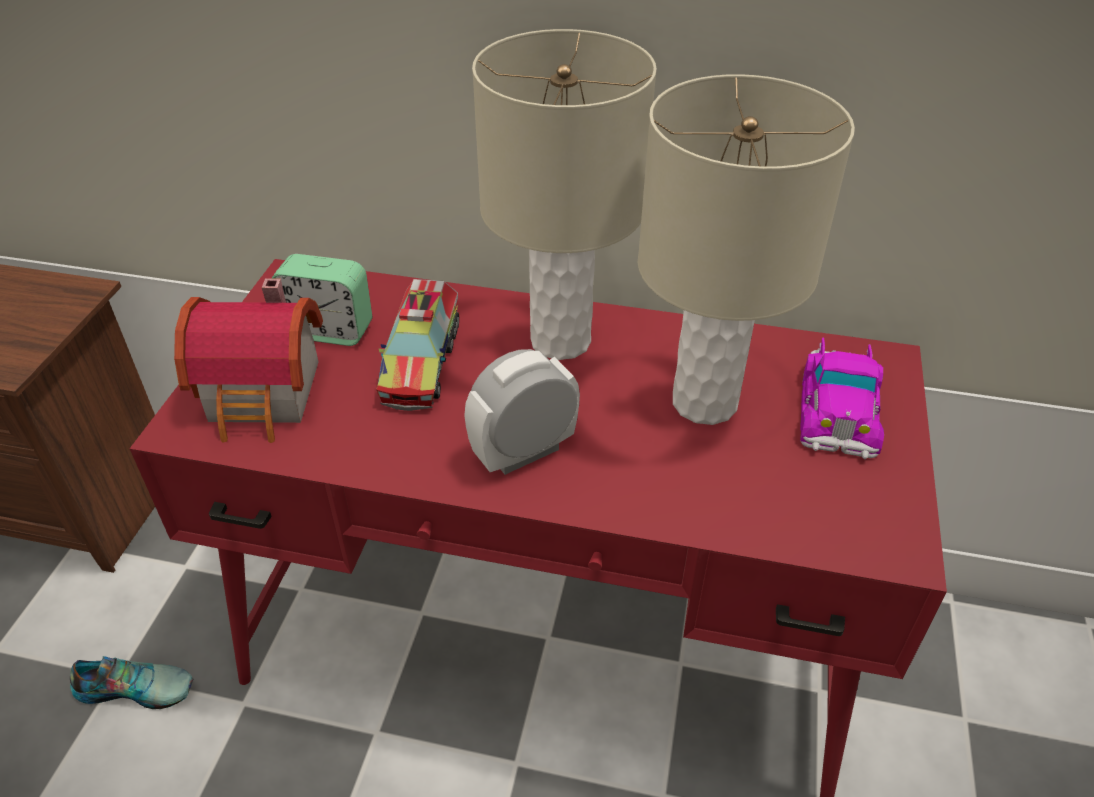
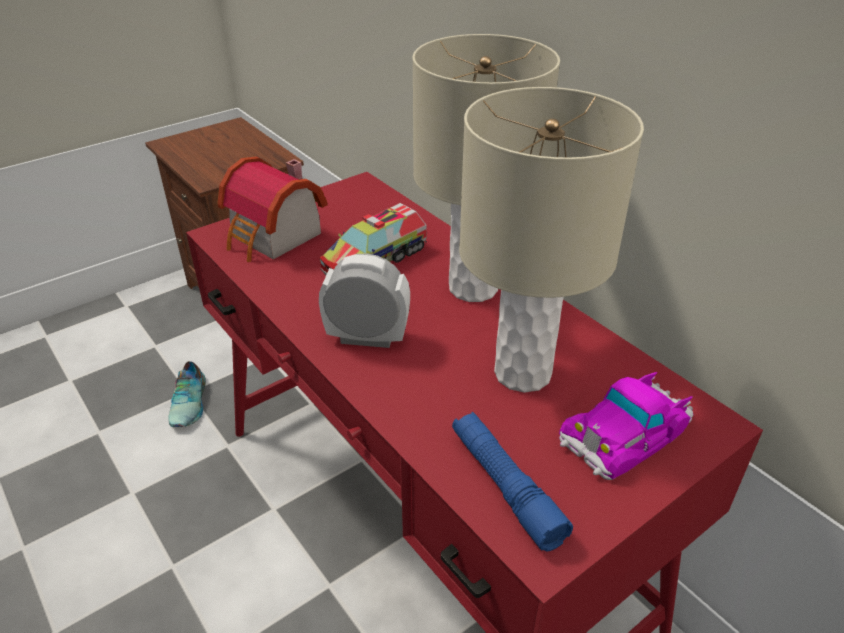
camera: 40 degrees right, 5 degrees down
shoe [70,656,193,709] -> shoe turned 45 degrees clockwise [168,361,206,427]
alarm clock [271,254,372,346] -> none
none -> blue flashlight [452,412,573,552]

